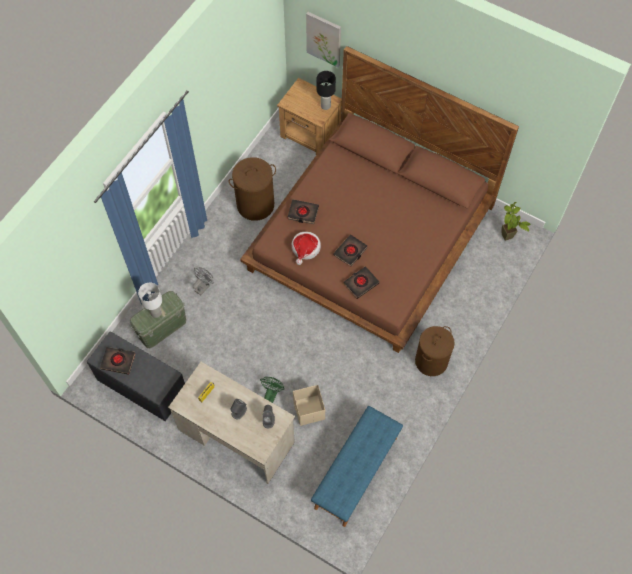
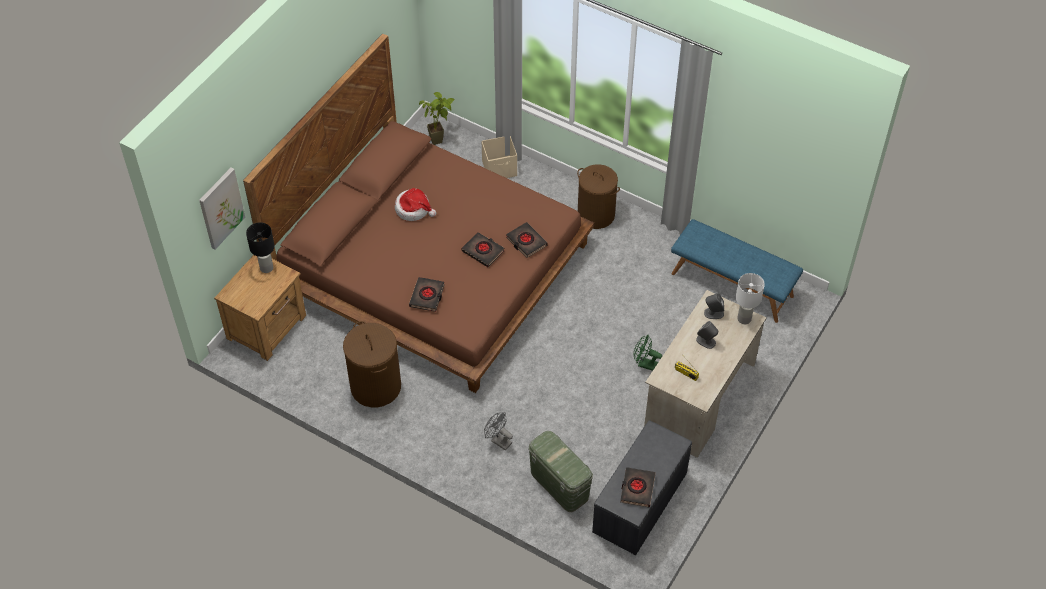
camera: 90 degrees left, 10 degrees down
white table lamp [138,283,162,318] -> white table lamp moved to [736,273,765,324]
hat [291,232,321,265] -> hat moved to [395,188,436,221]
beige storage box [293,385,325,426] -> beige storage box moved to [482,136,517,178]

